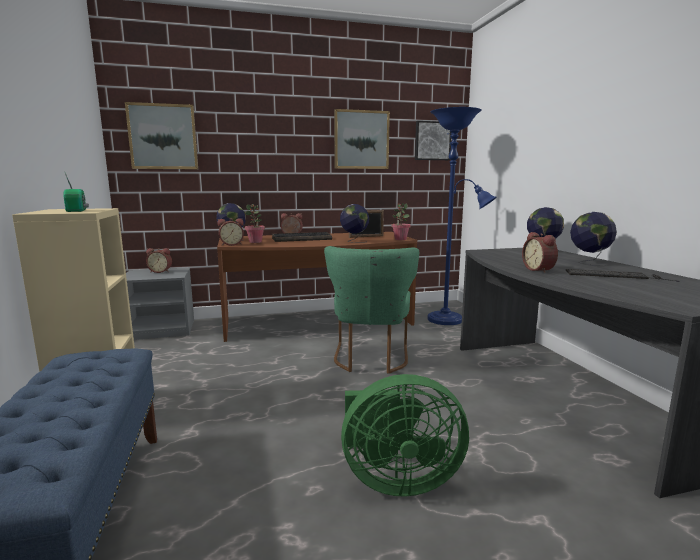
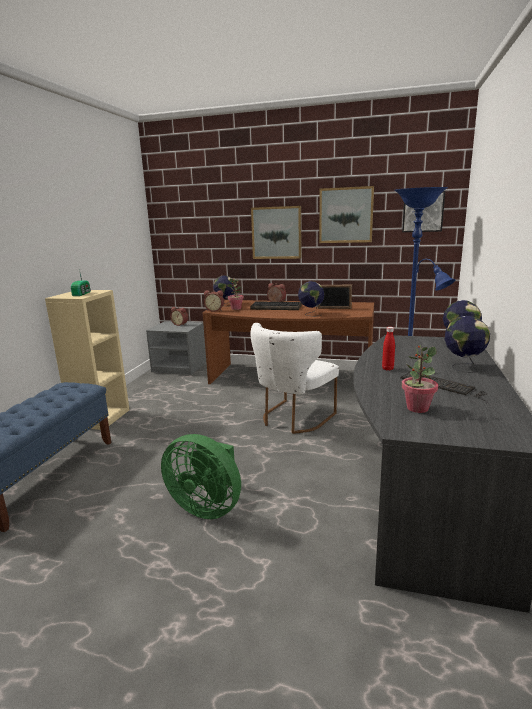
camera: 30 degrees right, 5 degrees up
picture [125,102,198,169] -> picture moved to [251,206,302,259]
green chair [324,246,419,374] -> white chair [251,323,339,434]
potted plant [392,203,411,240] -> potted plant moved to [402,345,438,413]
alarm clock [522,232,558,273] -> red bottle [382,327,395,371]

